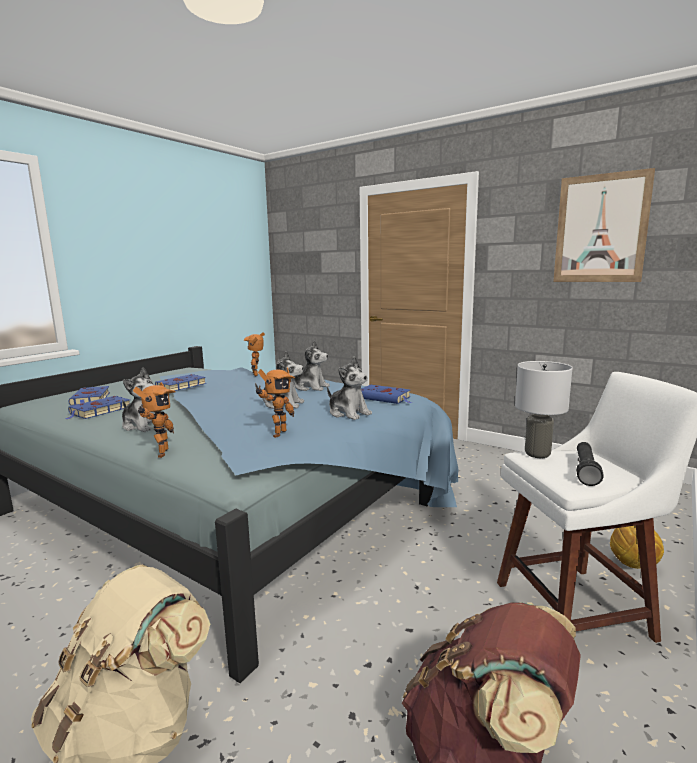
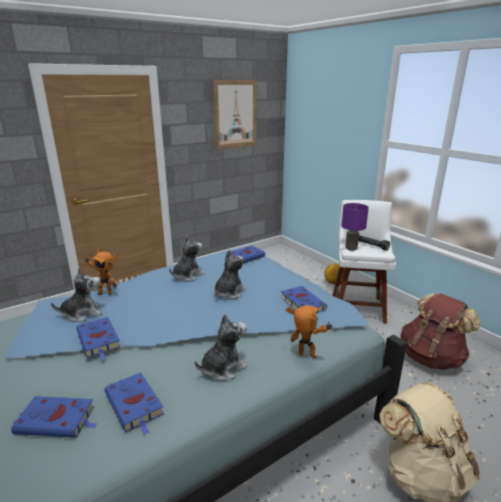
camera: 70 degrees left, 10 degrees up
toy robot [256,367,295,438] -> blue book [281,286,327,313]
plush toy [327,356,372,420] -> plush toy moved to [51,268,102,322]
white table lamp [515,361,573,458] -> purple table lamp [341,203,369,251]

